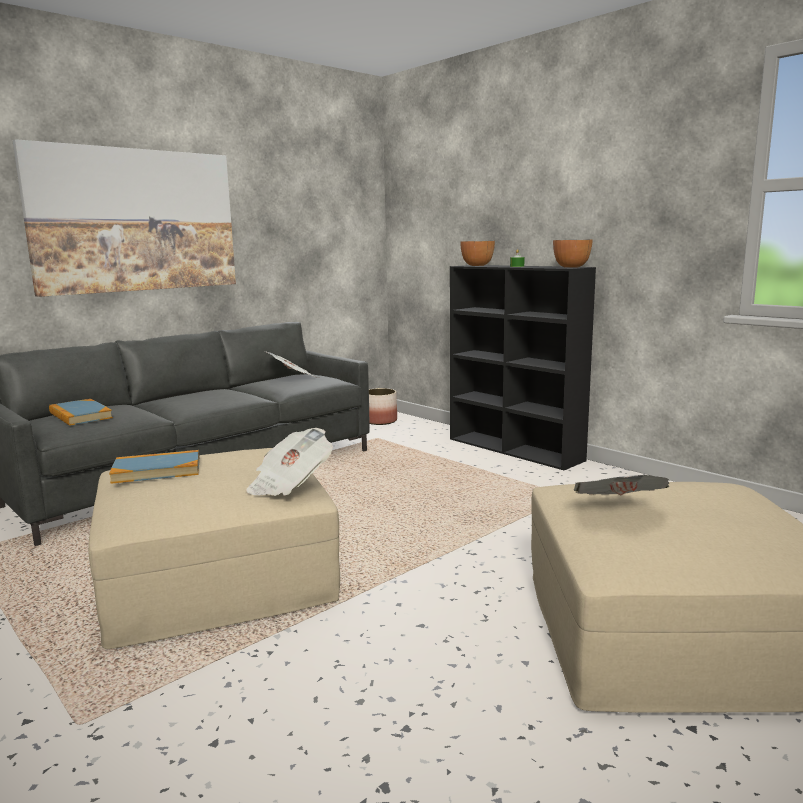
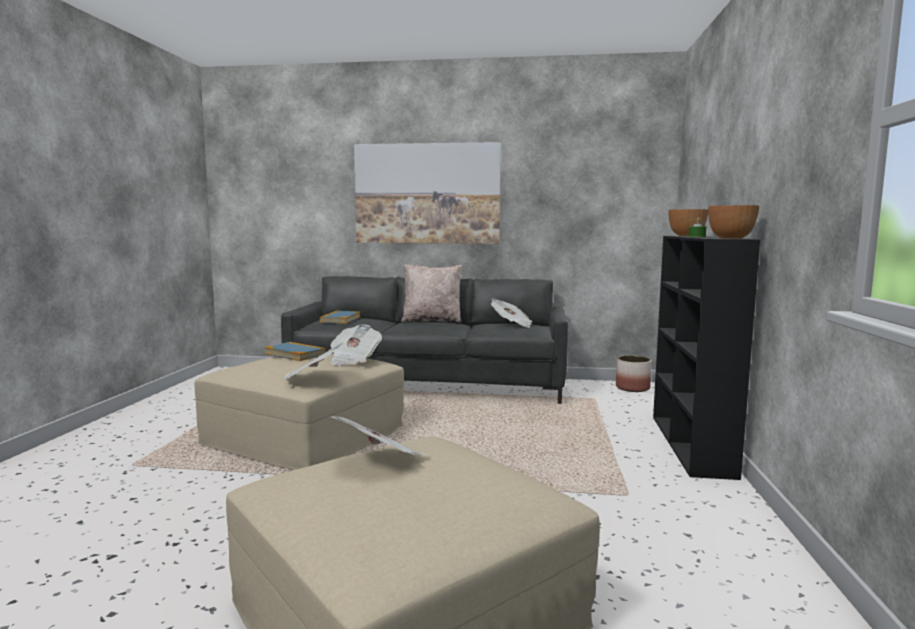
camera: 50 degrees right, 5 degrees down
none -> newspaper [330,324,382,366]
none -> beige pillow [401,264,462,323]

